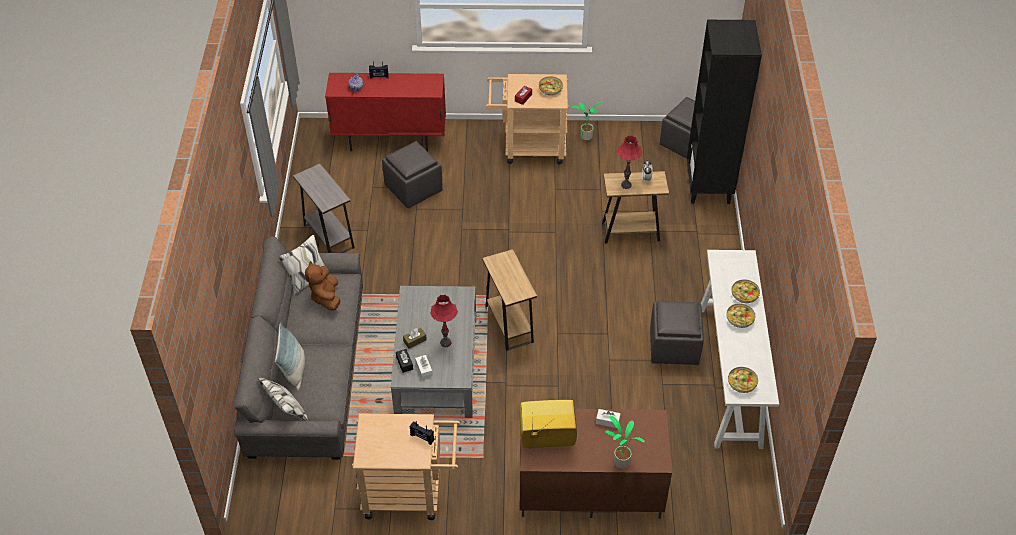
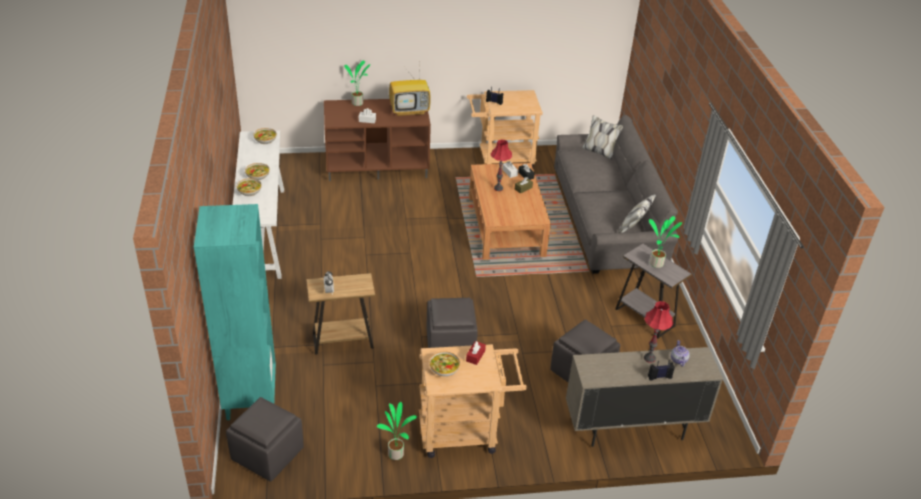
camera: 170 degrees right, 10 degrees down
pillow [275,322,305,391] -> none
brown plush toy [305,261,340,311] -> none
red cabinet [325,73,446,152] -> beige cabinet [566,347,723,447]
grey coffee table [391,286,476,418] -> brown coffee table [469,163,551,260]
brown side table [482,249,537,351] -> none
red table lamp [617,135,642,189] -> red table lamp moved to [644,301,674,363]
grey ottoman [650,301,704,365] -> grey ottoman moved to [427,298,478,348]
black bookcase [687,20,762,204] -> turquoise bookcase [194,204,276,420]
none -> potted plant [649,216,682,268]

